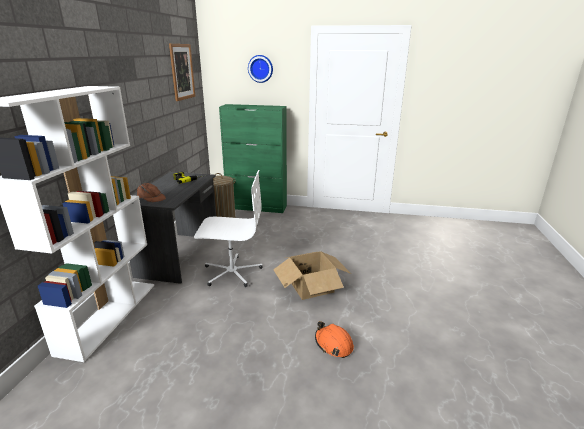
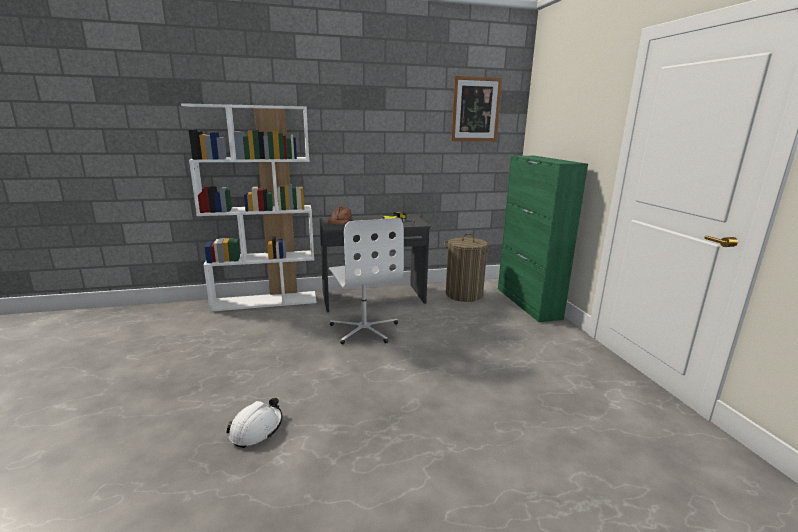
camera: 65 degrees right, 5 degrees down
wall clock [248,55,273,83] -> none
cardboard box [273,251,351,300] -> none
orange hard hat [315,321,354,358] -> white hard hat [226,398,283,448]

